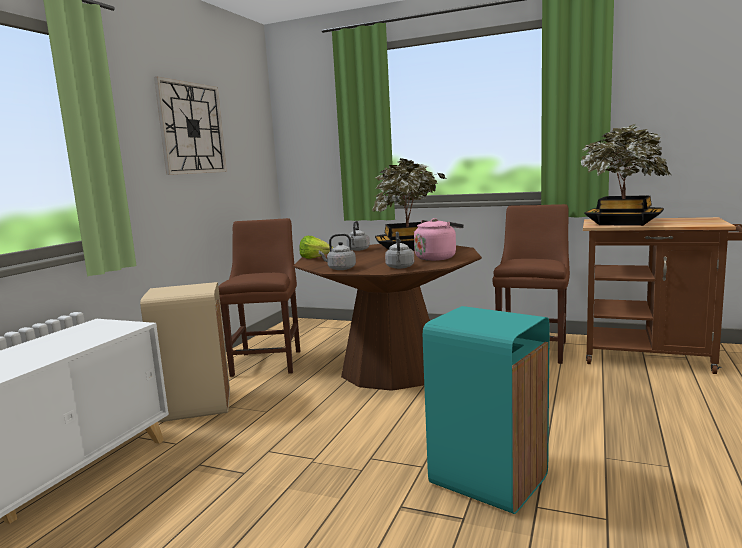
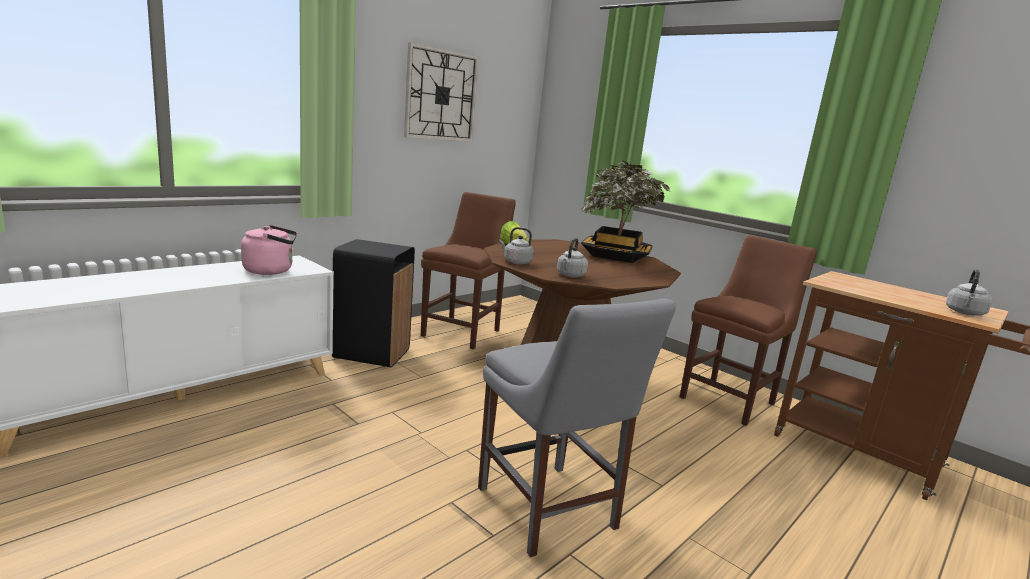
camera: 20 degrees right, 5 degrees up
beige trash can [140,282,230,422] -> black trash can [332,239,415,367]
grey kettle [346,221,370,251] -> grey kettle moved to [946,269,993,315]
pink kettle [414,218,464,261] -> pink kettle moved to [241,225,297,275]
turquoise trash can [423,306,550,514] -> grey chair [478,299,676,557]
potted plant [581,124,671,226] -> none

